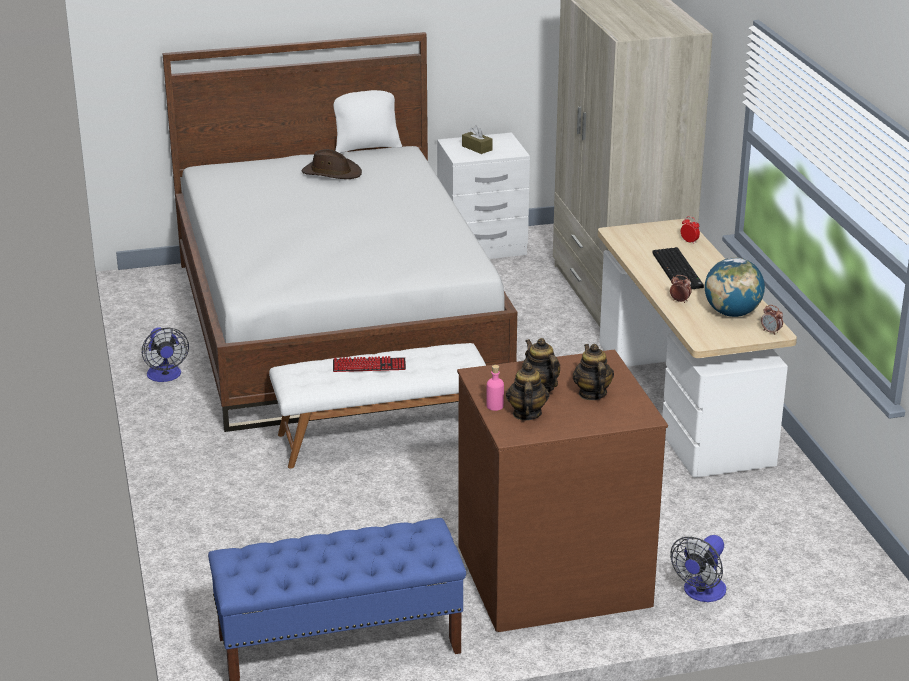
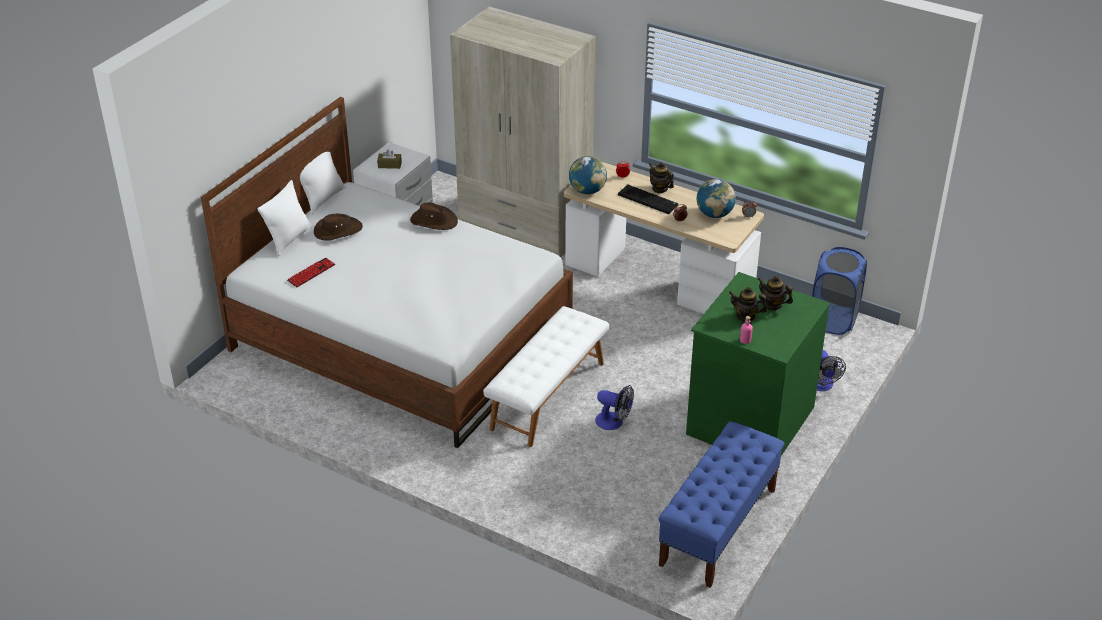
camera: 45 degrees left, 10 degrees up
fan [142,327,189,382] -> fan moved to [595,385,634,430]
keyboard [333,356,406,372] -> keyboard moved to [287,258,335,287]
brown dresser [457,349,668,632] -> green dresser [686,272,830,456]
teapot [506,363,550,420] -> teapot moved to [649,162,674,193]
none -> white pillow [257,180,312,256]
none -> brown hat [410,202,458,230]
none -> globe [569,156,607,194]
none -> blue laundry basket [812,247,867,335]

